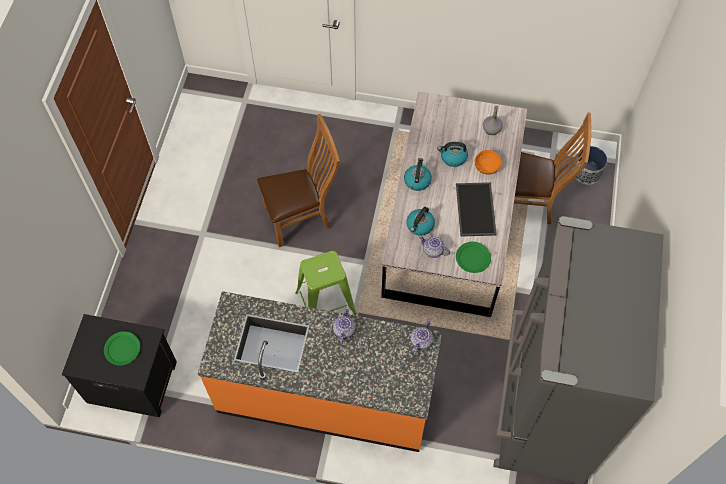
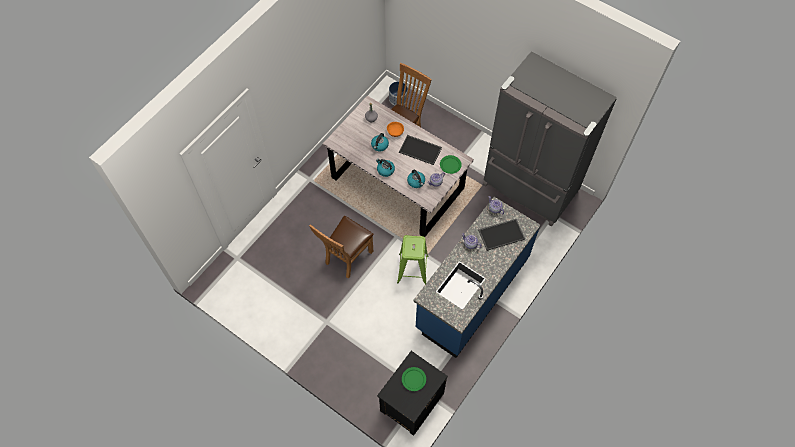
camera: 65 degrees left, 0 degrees up
orange counter [198,291,442,452] -> blue counter [413,197,541,358]
brown chair [257,114,340,247] -> brown chair turned 150 degrees counterclockwise [309,216,374,279]
none -> tray [478,219,525,251]

